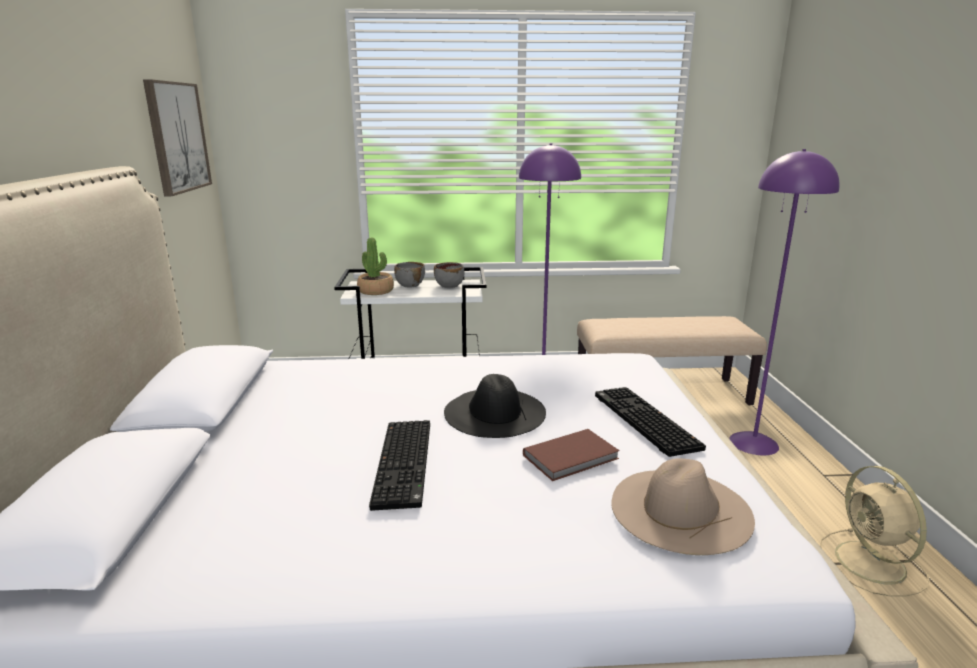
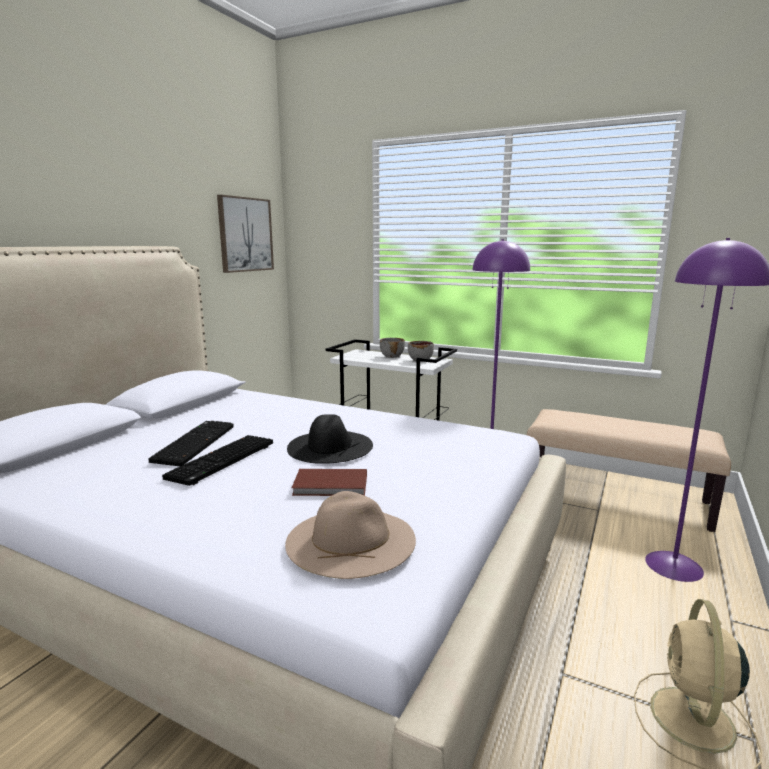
camera: 30 degrees right, 5 degrees down
potted plant [357,237,394,295] -> none
keyboard [595,387,706,457] -> keyboard moved to [149,421,234,466]

